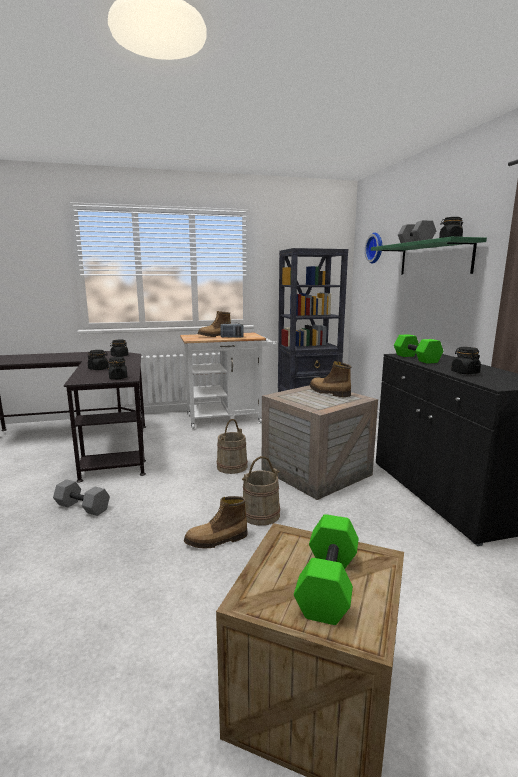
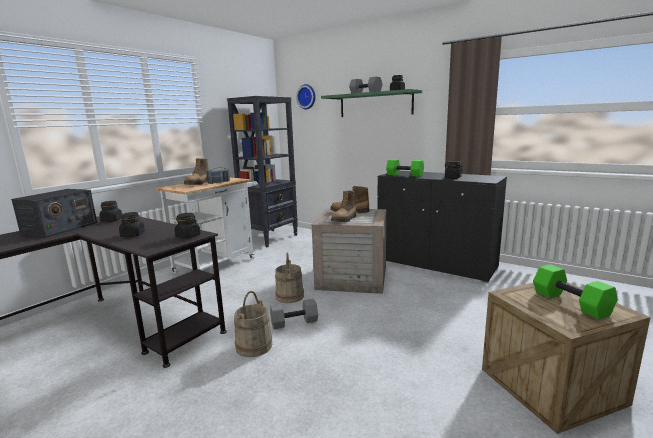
camera: 40 degrees left, 0 degrees up
grey dumbbell [53,479,110,516] -> grey dumbbell moved to [270,299,318,329]
boot [184,496,248,549] -> boot moved to [331,191,356,222]
beige bucket [242,456,280,526] -> beige bucket moved to [234,291,272,357]
none -> radio [11,189,97,238]

